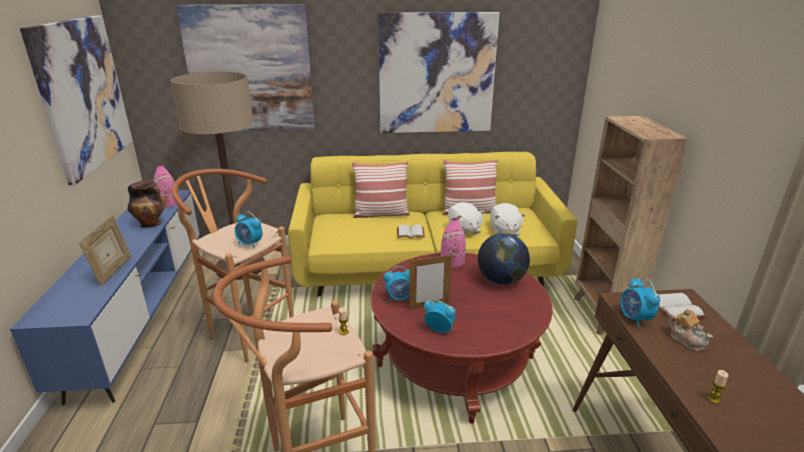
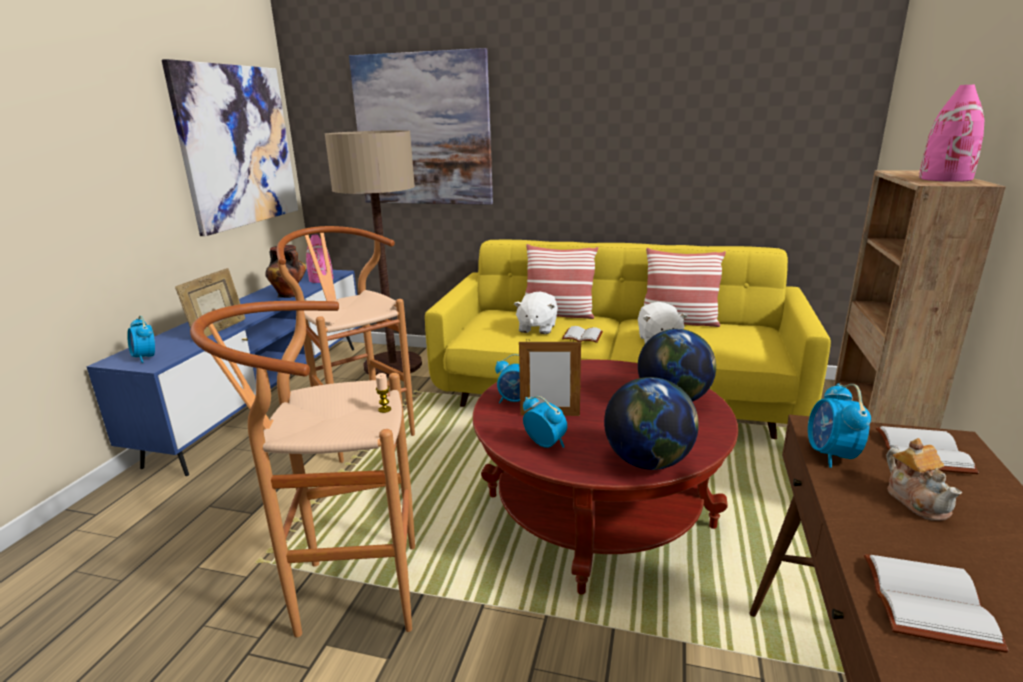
camera: 20 degrees right, 5 degrees down
alarm clock [235,211,263,248] -> alarm clock moved to [127,315,155,363]
picture [378,12,500,133] -> none
pink vase [440,218,466,268] -> pink vase moved to [919,85,984,182]
white plush toy [490,203,526,236] -> white plush toy moved to [514,291,558,334]
candle [707,370,728,403] -> white book [864,554,1009,653]
none -> globe [604,377,699,470]

